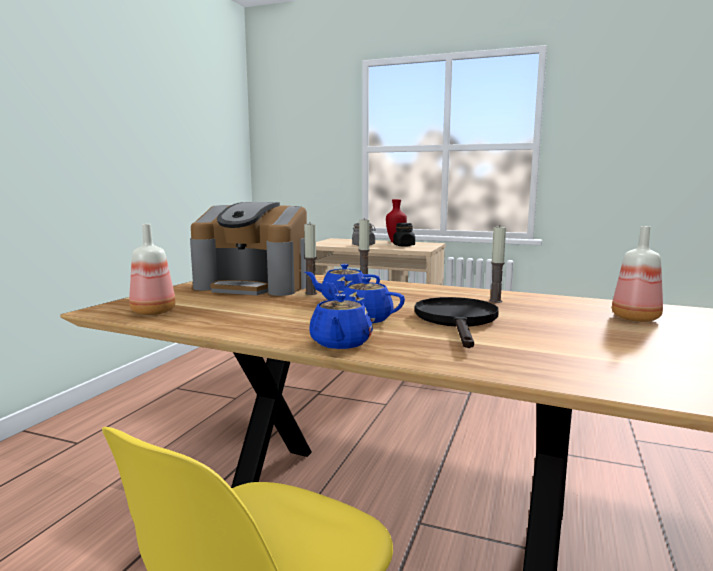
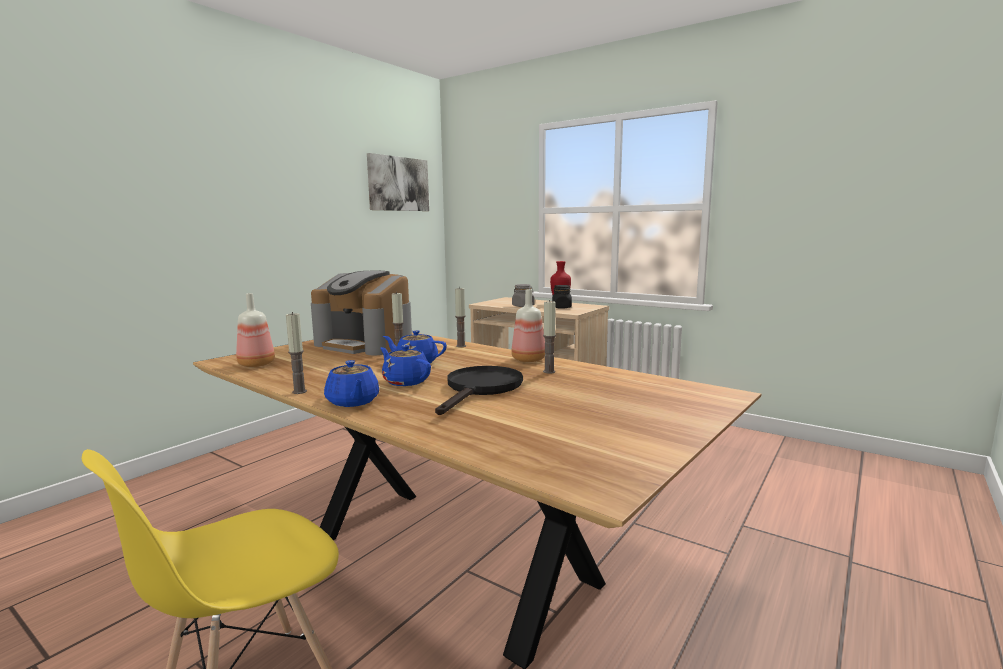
camera: 15 degrees right, 0 degrees up
blue teapot [309,294,373,349] -> blue teapot turned 45 degrees counterclockwise [324,360,379,407]
bottle [612,226,663,322] -> bottle moved to [511,289,545,362]
none -> candle [286,312,307,394]
none -> picture [367,153,429,211]

